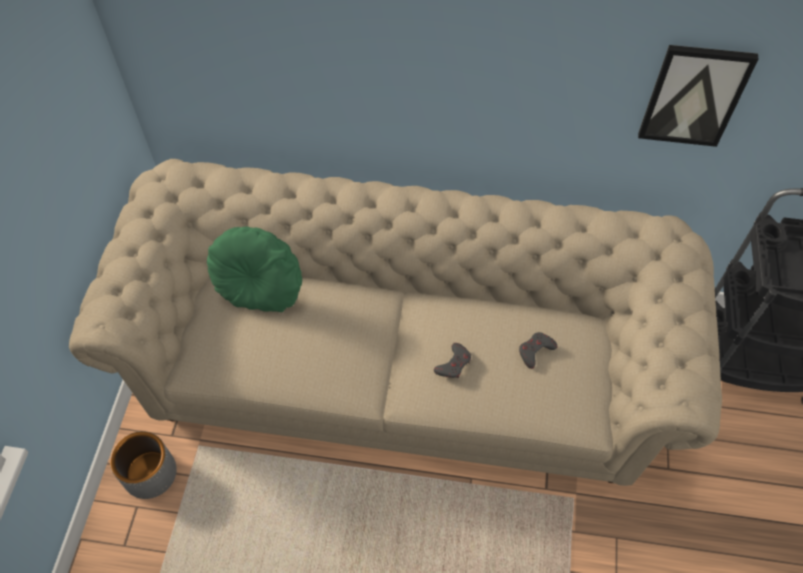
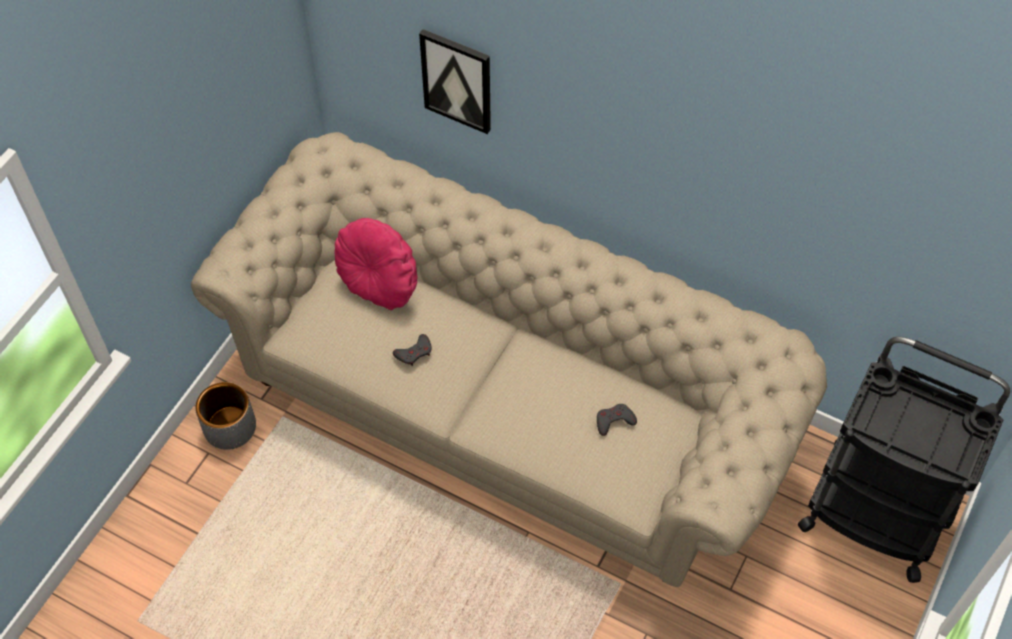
camera: 20 degrees right, 0 degrees up
green pillow [207,227,302,312] -> pink pillow [335,218,418,310]
grey game controller [434,343,471,378] -> grey game controller moved to [393,334,432,366]
picture [638,45,759,147] -> picture moved to [419,29,491,134]

